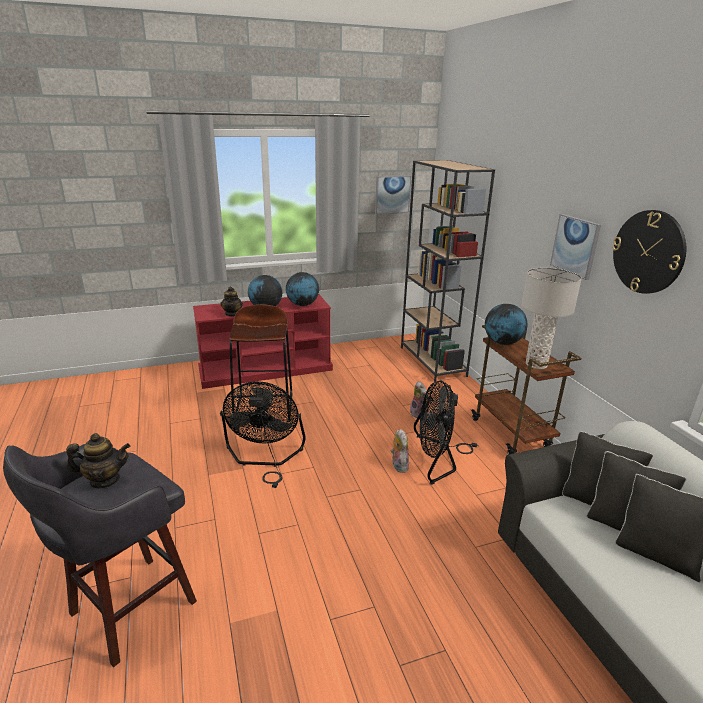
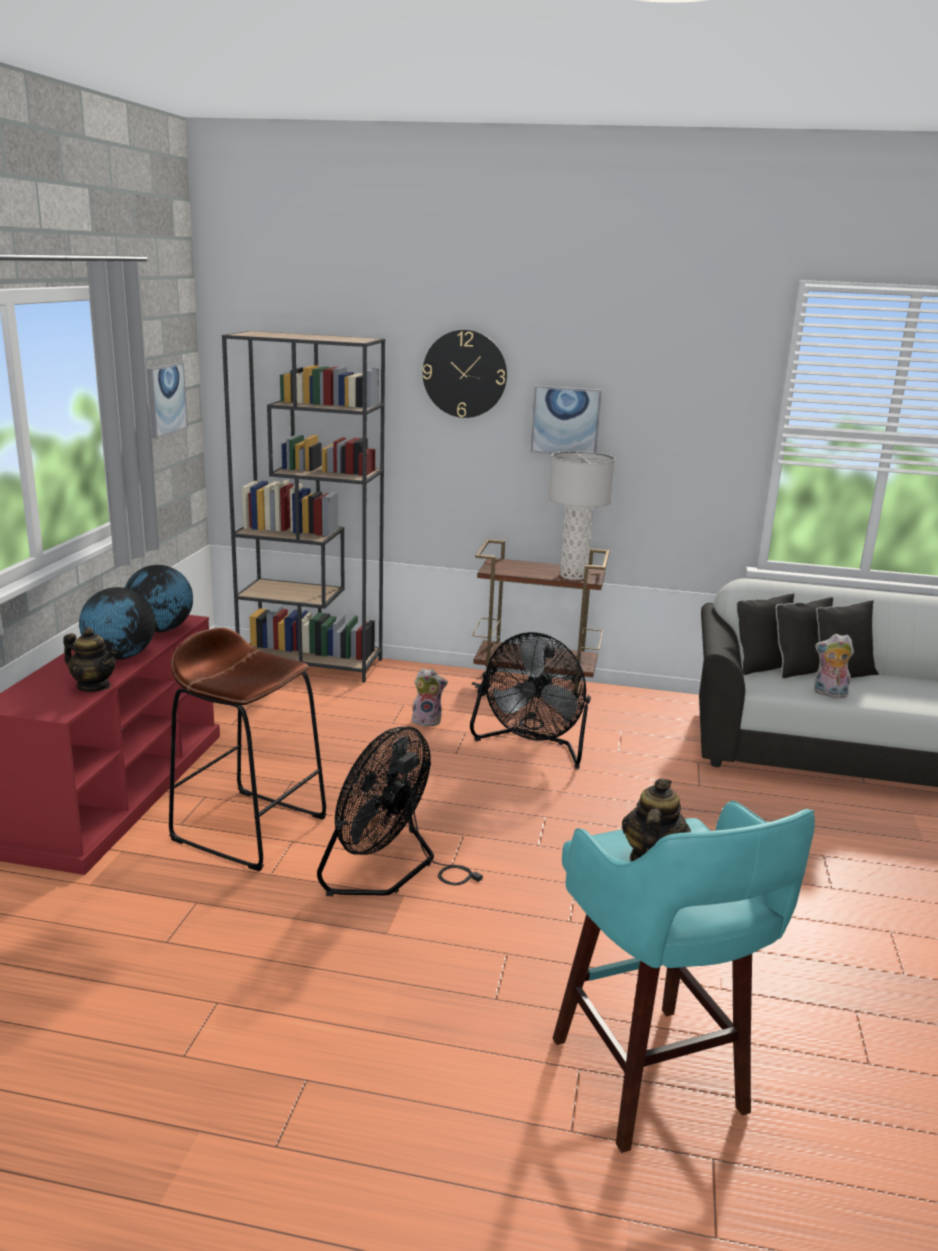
camera: 60 degrees left, 5 degrees down
grey stool [3,444,197,667] -> turquoise stool [553,801,815,1153]
plush toy [391,429,409,473] -> plush toy moved to [814,634,854,698]
globe [485,304,528,345] -> none
wall clock [612,210,686,294] -> wall clock moved to [423,330,507,418]

